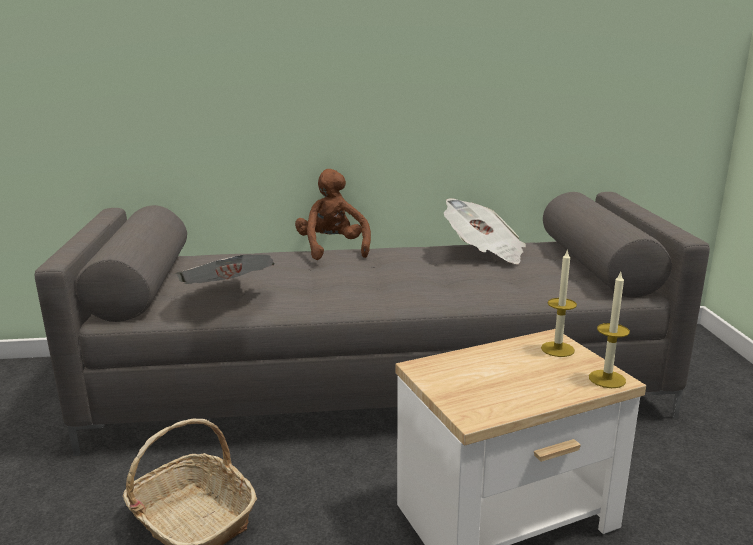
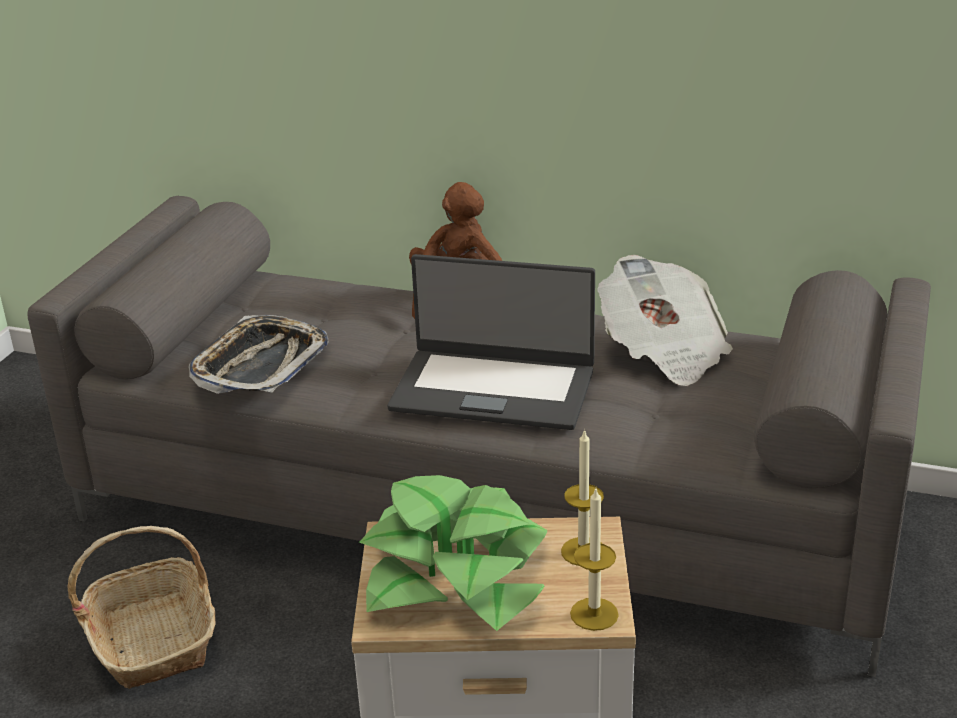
camera: 25 degrees right, 10 degrees up
newspaper [176,254,275,284] -> tray [188,315,329,394]
none -> potted plant [359,475,548,631]
none -> laptop [387,254,595,430]

